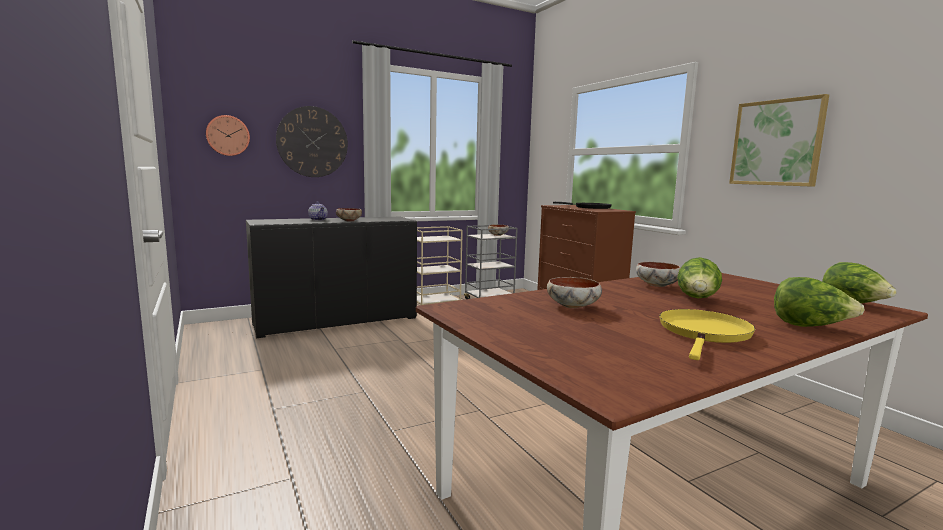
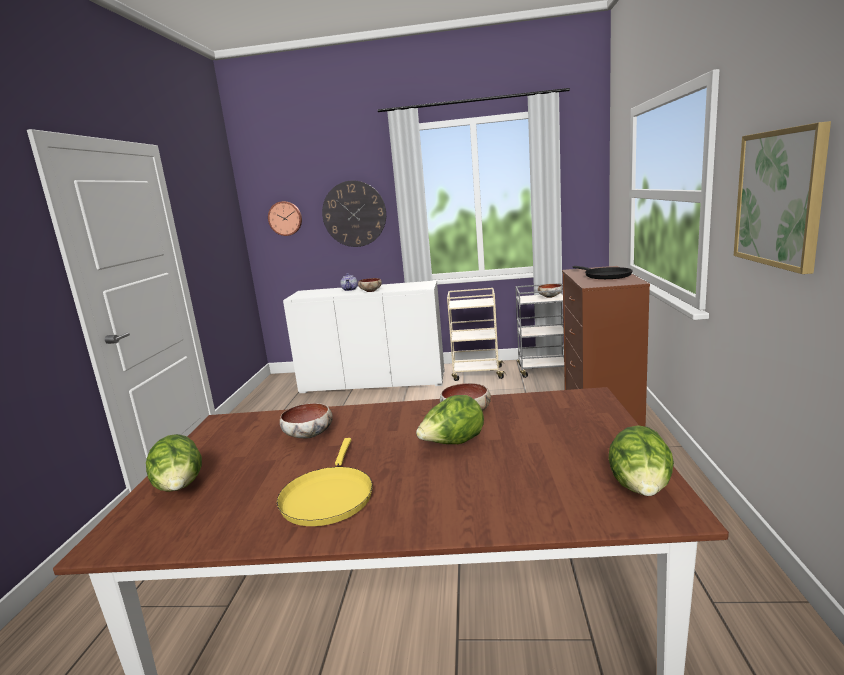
camera: 35 degrees right, 5 degrees up
black cabinet [246,217,417,338] -> white cabinet [283,280,444,393]
yellow frying pan [659,309,755,360] -> yellow frying pan turned 120 degrees clockwise [277,438,373,526]
lettuce [774,277,865,327] -> lettuce moved to [146,434,202,492]

